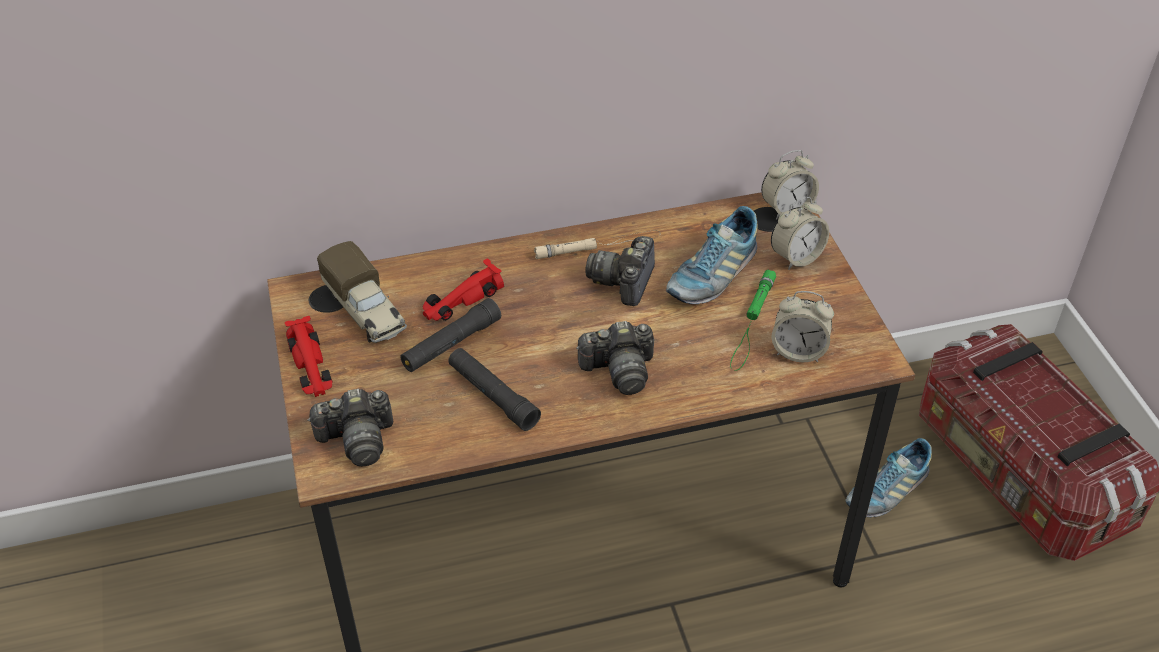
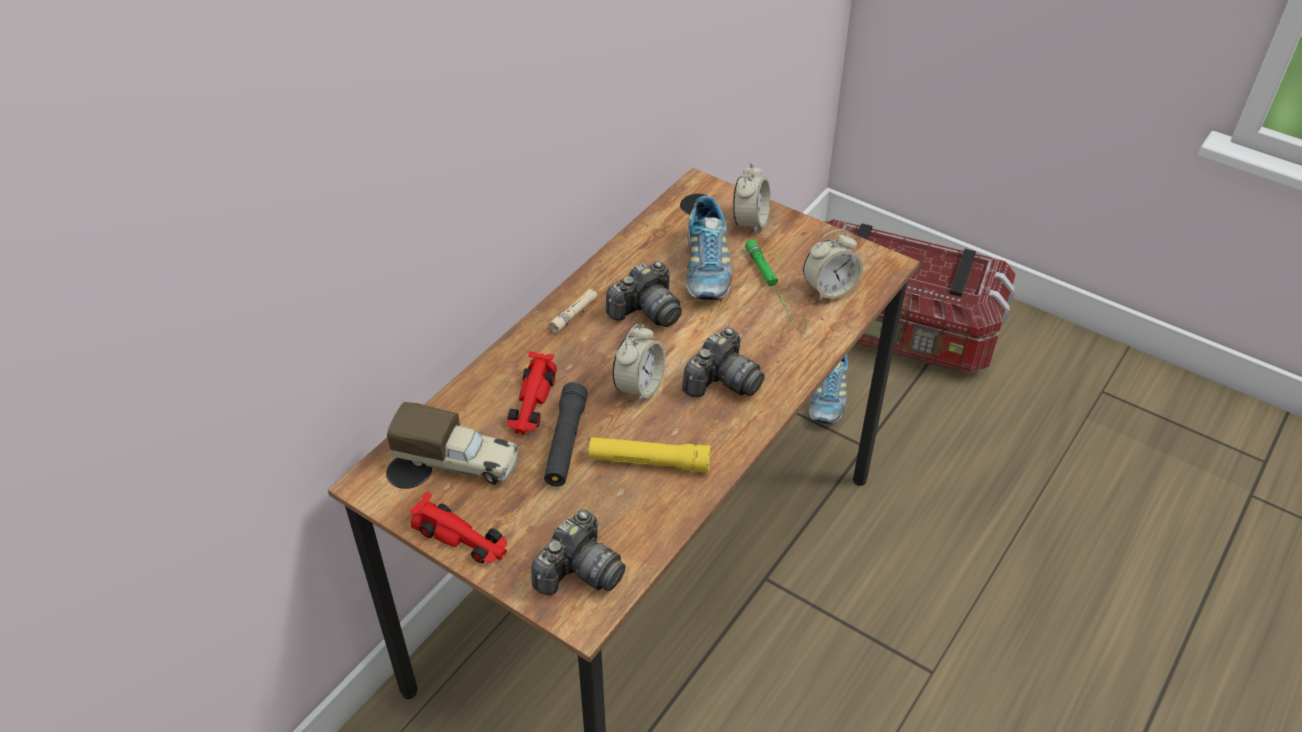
camera: 40 degrees left, 0 degrees up
black flashlight [448,348,541,431] -> yellow flashlight [589,437,711,473]
camera [585,236,655,306] -> camera turned 105 degrees counterclockwise [606,261,682,327]
alarm clock [761,150,819,220] -> alarm clock moved to [613,324,665,404]

